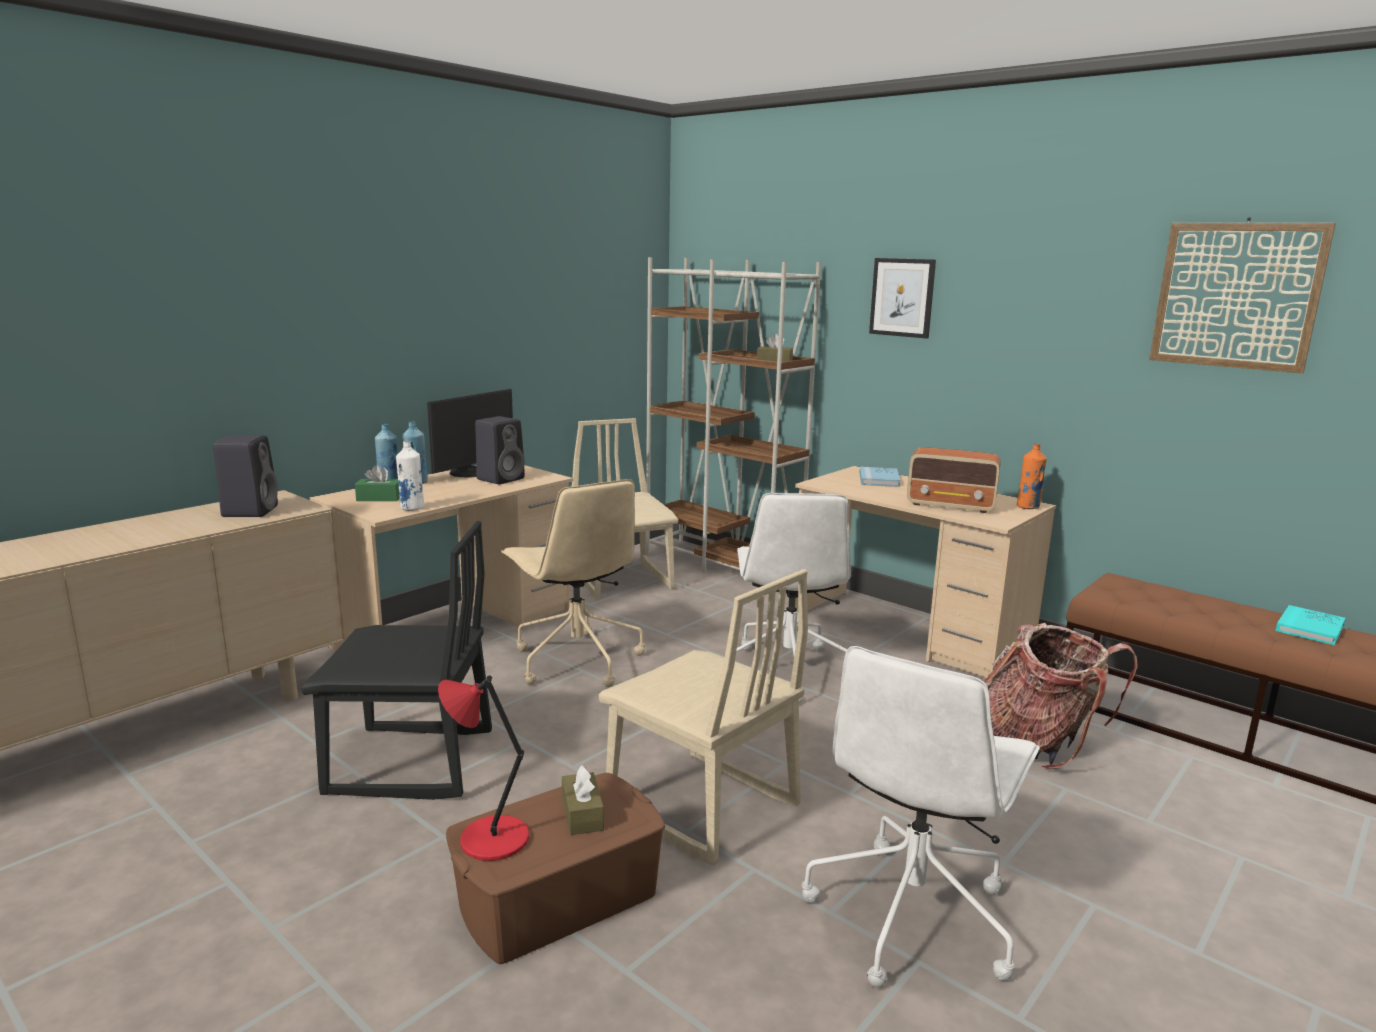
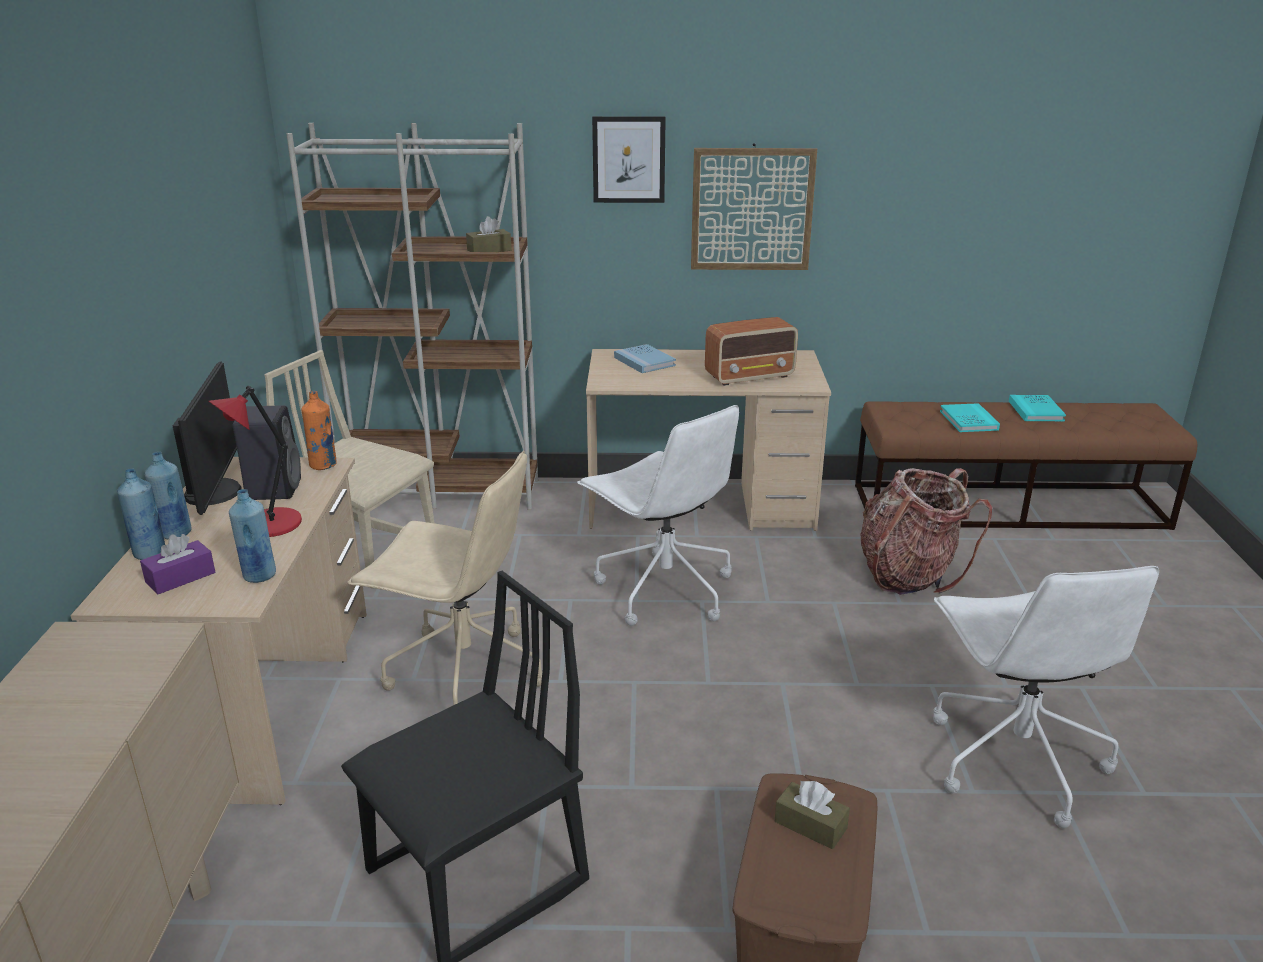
camera: 40 degrees left, 10 degrees up
black speaker [213,435,278,517] -> none
green tissue box [355,465,400,501] -> purple tissue box [140,534,215,594]
white bottle [396,441,425,511] -> blue bottle [229,489,276,583]
red table lamp [438,675,529,861] -> red table lamp moved to [209,386,302,537]
beige chair [599,569,808,866] -> none
orange bottle [1017,444,1047,509] -> orange bottle moved to [301,391,337,470]
picture [1149,217,1336,374] -> picture moved to [691,143,817,270]
none -> turquoise book [940,403,1000,432]

